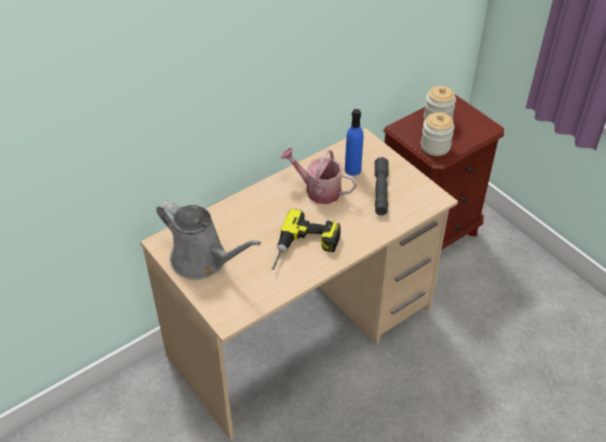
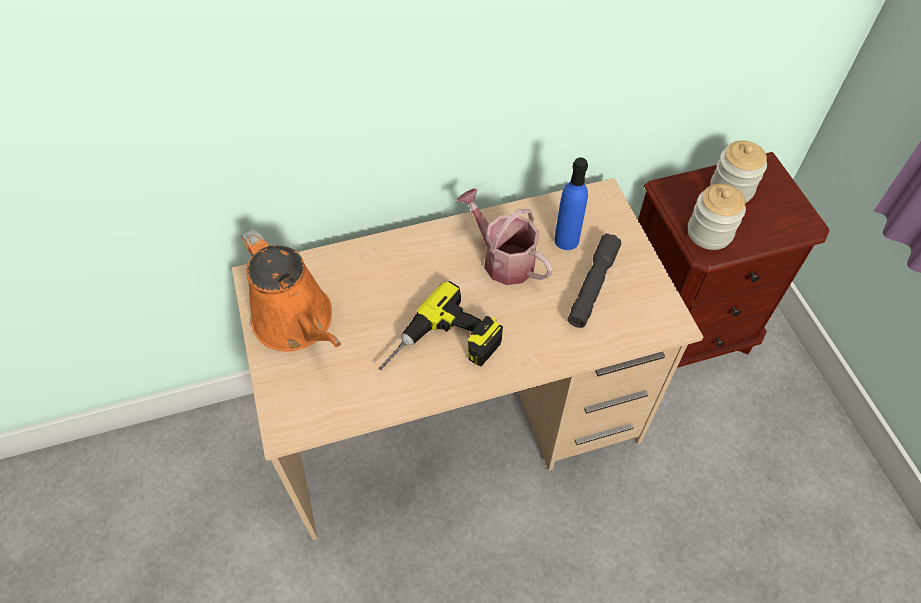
camera: 20 degrees right, 10 degrees up
grey watering can [156,201,261,280] -> orange watering can [241,228,341,351]

